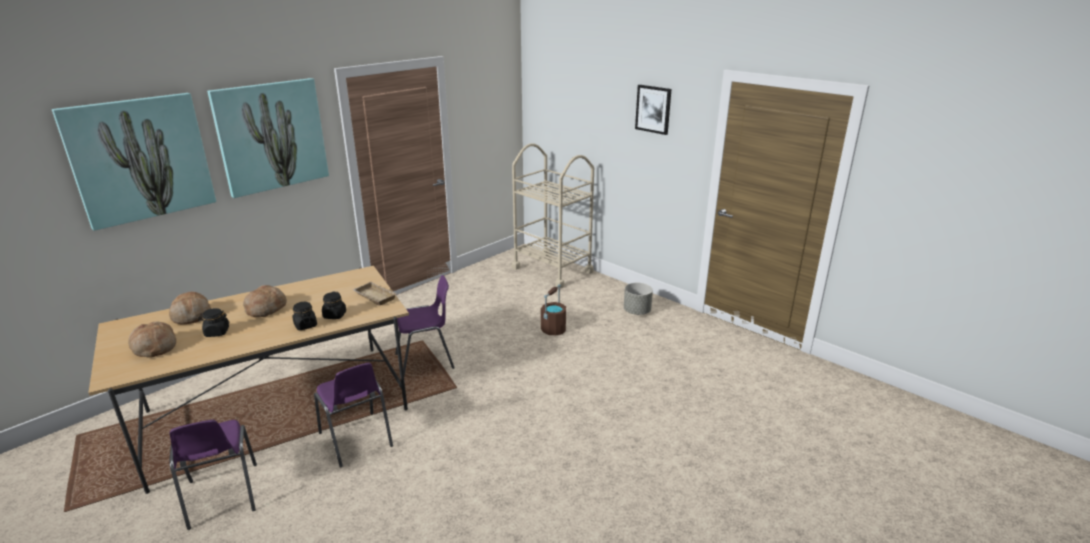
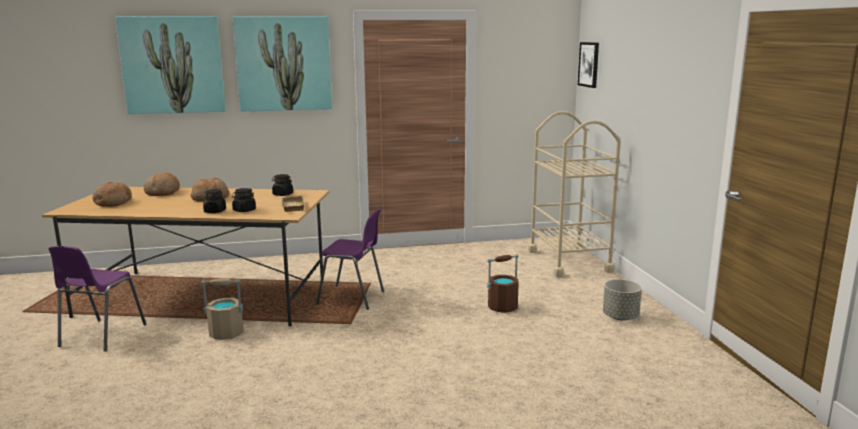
camera: 35 degrees right, 10 degrees down
black jar [198,308,229,337] -> black jar moved to [272,174,293,196]
purple chair [314,362,393,468] -> beige bucket [201,279,244,340]
picture [635,85,672,135] -> picture moved to [578,42,599,88]

